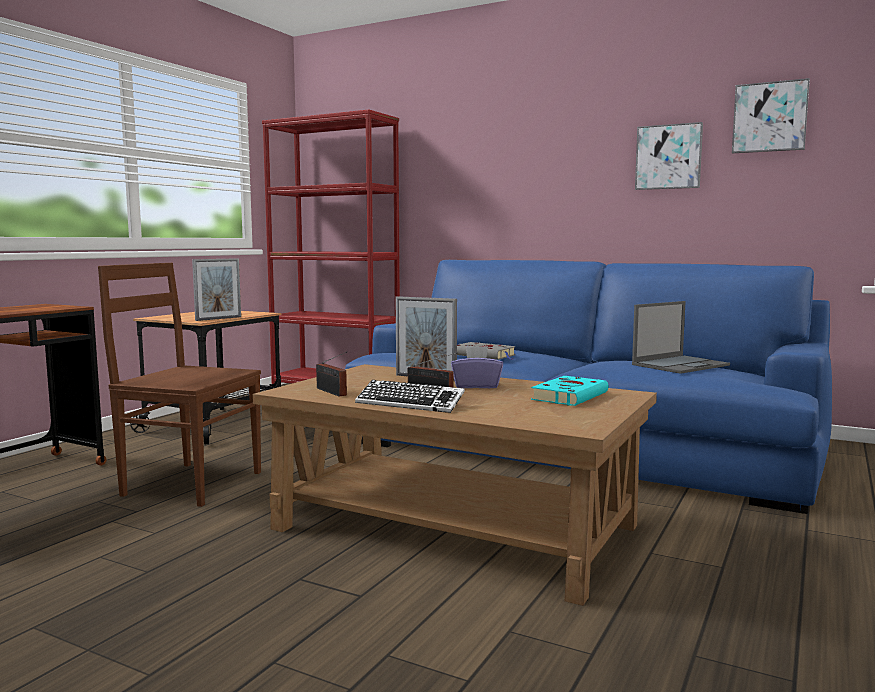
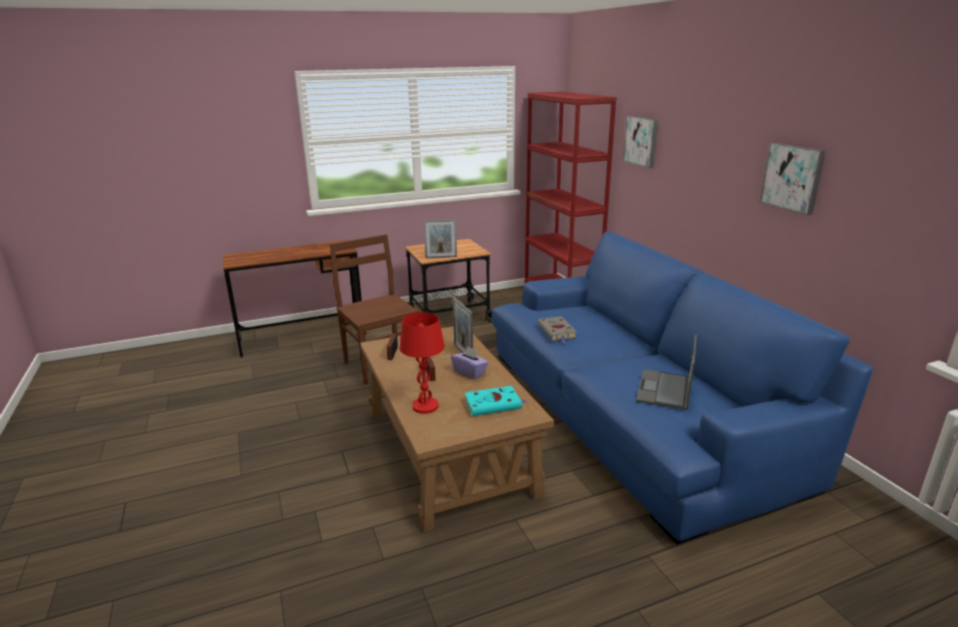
camera: 40 degrees right, 15 degrees up
keyboard [355,380,465,413] -> none
laptop [632,301,730,374] -> laptop turned 105 degrees clockwise [636,335,697,410]
picture [732,78,810,153] -> picture moved to [623,116,658,168]
none -> red table lamp [400,312,445,414]

